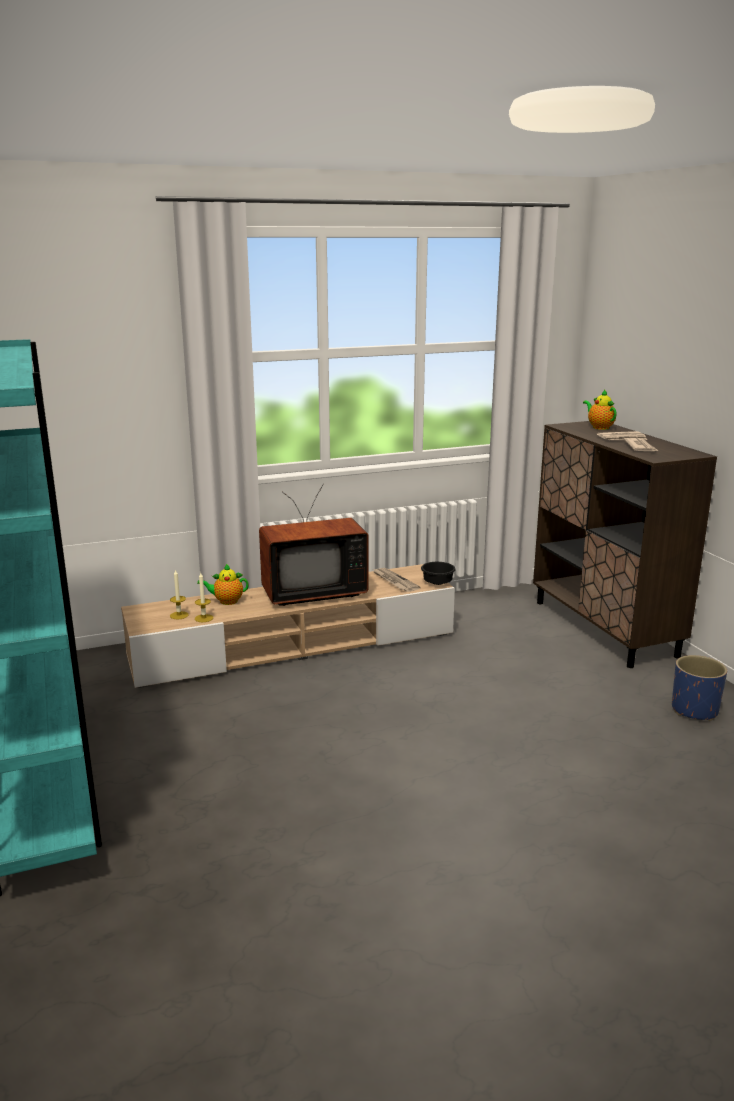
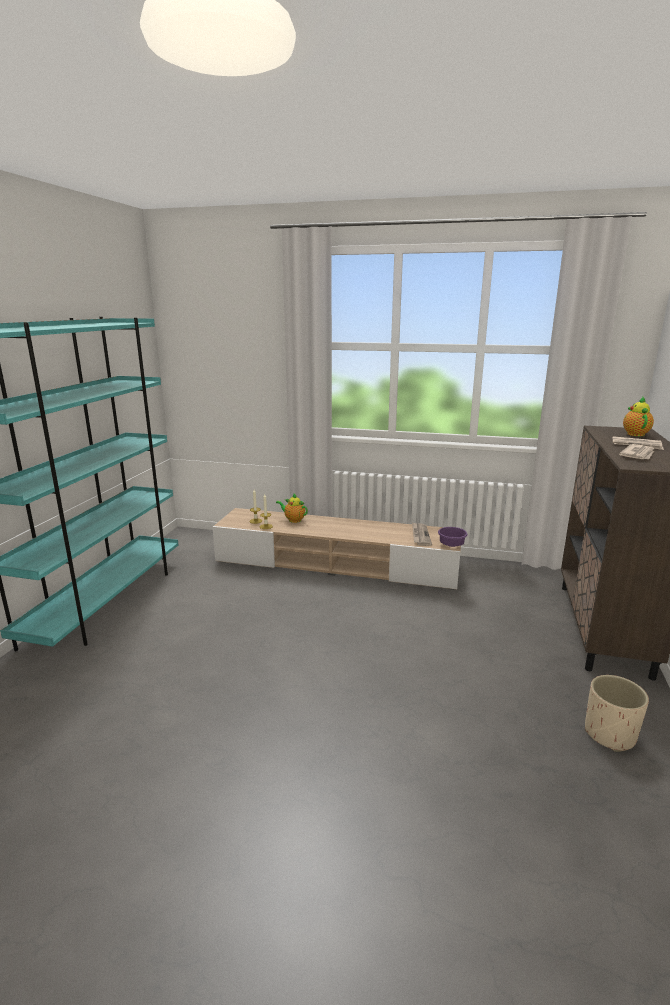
camera: 35 degrees right, 0 degrees up
television [259,484,368,606] -> none
black bowl [421,562,456,585] -> purple bowl [438,527,468,547]
blue planter [672,655,727,721] -> beige planter [585,675,649,752]

